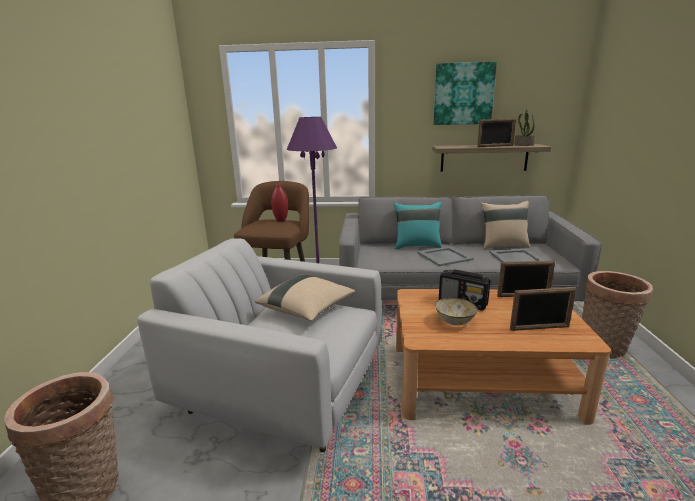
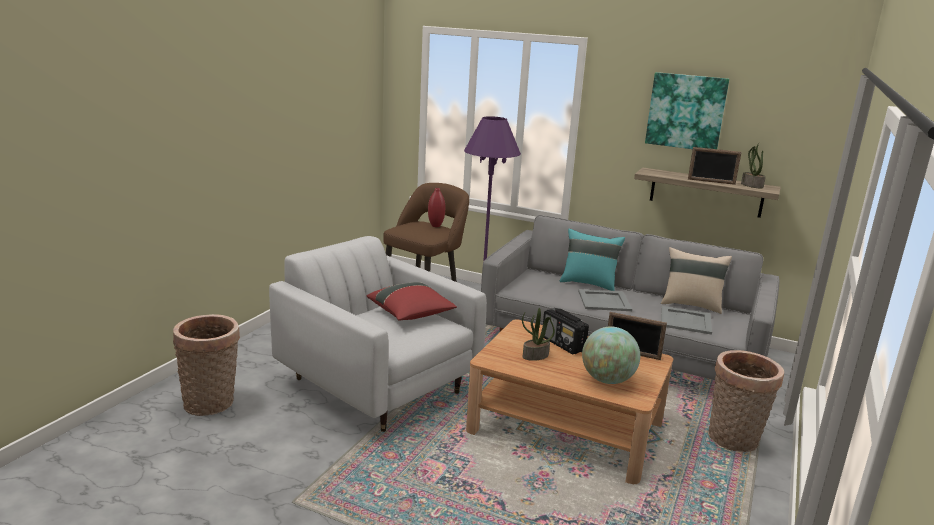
camera: 20 degrees right, 0 degrees up
beige pillow [255,274,355,321] -> red pillow [367,282,457,321]
bowl [435,297,478,326] -> potted plant [522,308,555,361]
picture frame [510,287,576,331] -> globe [582,326,640,384]

